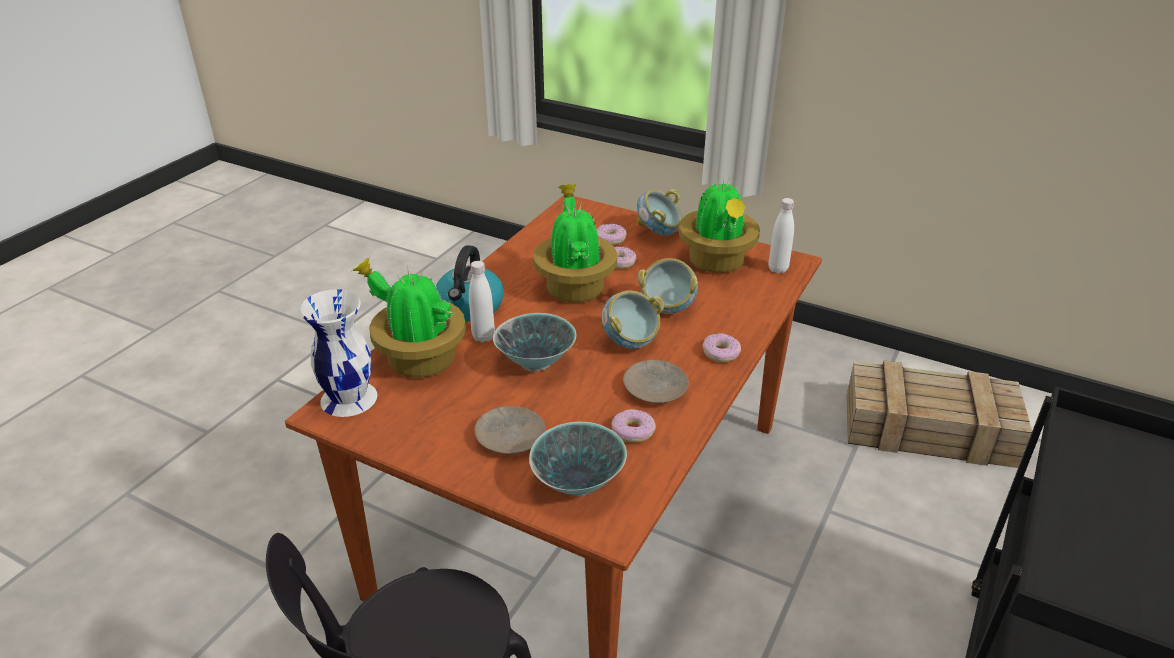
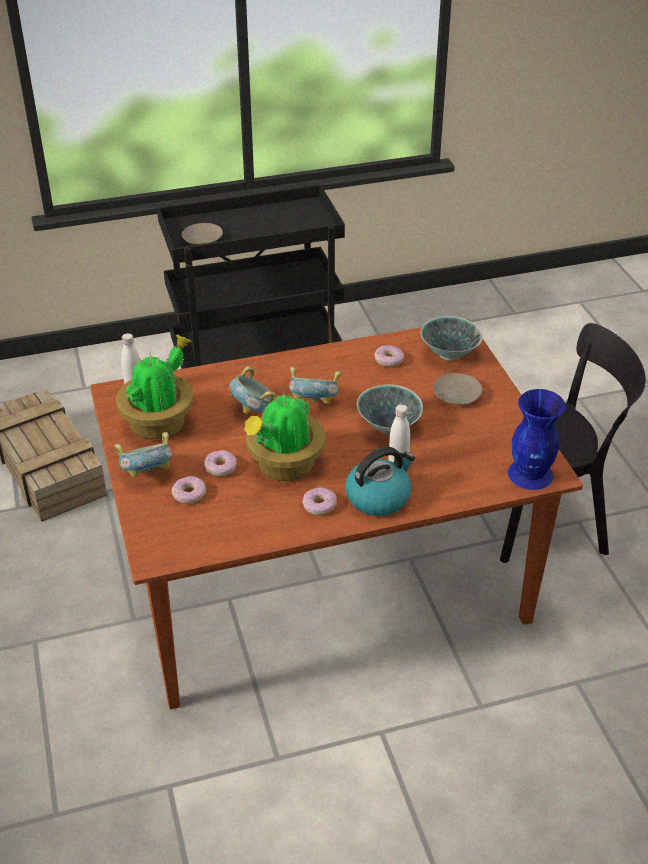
camera: 135 degrees left, 5 degrees up
white vase [300,289,377,417] -> blue vase [508,389,566,490]
potted plant [353,257,466,378] -> none
beige plate [623,360,689,403] -> beige plate moved to [182,223,223,245]
donut [703,333,741,362] -> donut moved to [302,487,337,515]

